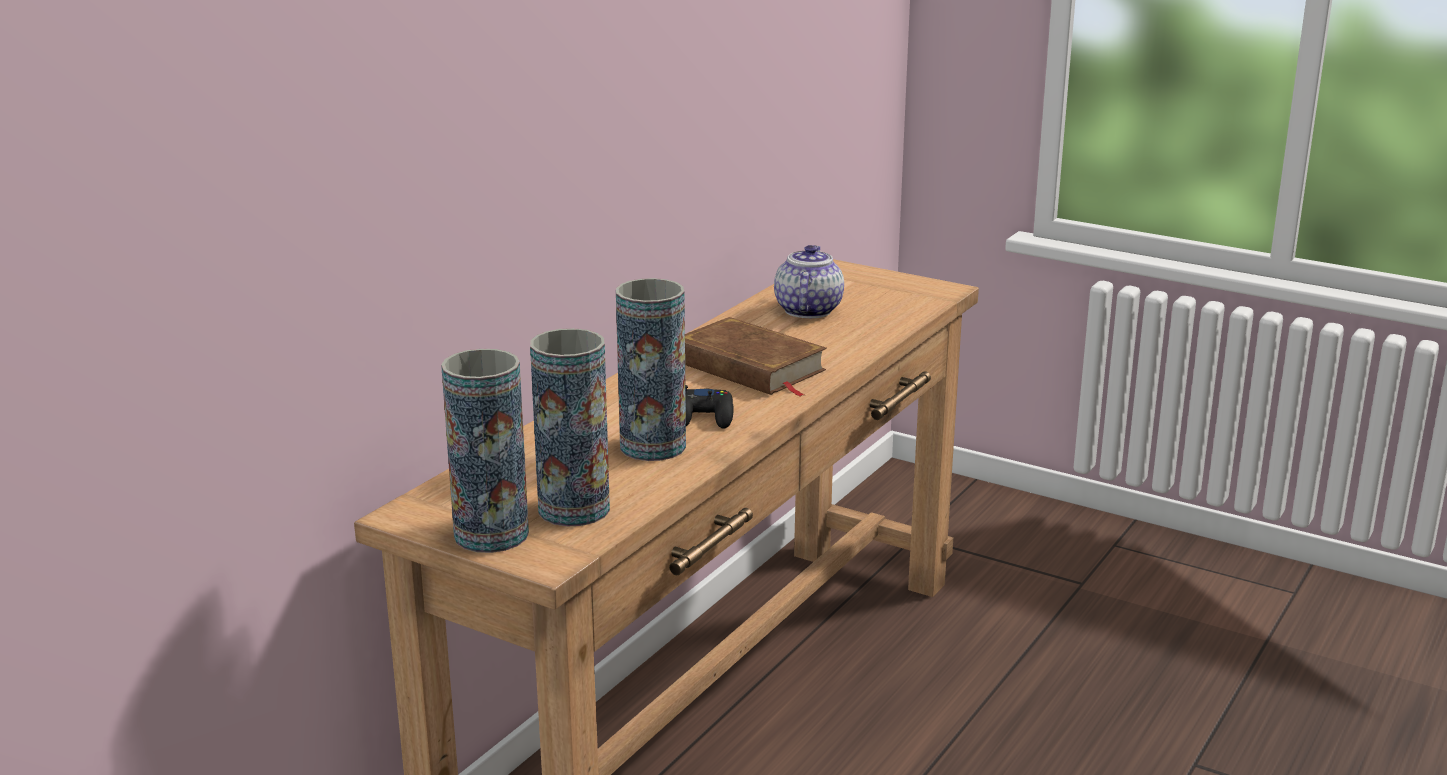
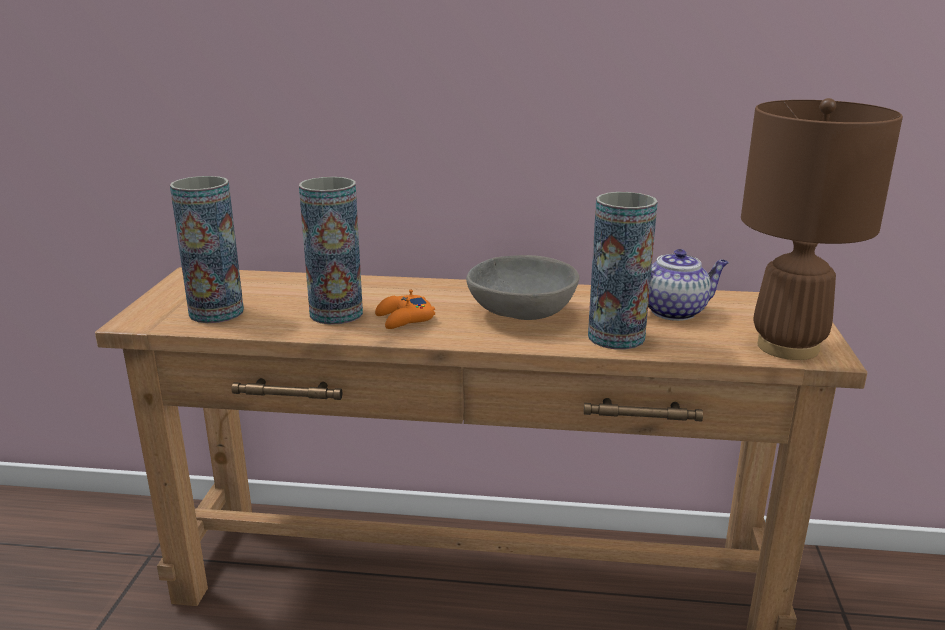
camera: 65 degrees right, 0 degrees up
vase [441,349,529,553] -> vase moved to [588,192,658,350]
brown book [685,317,827,397] -> grey bowl [466,255,579,320]
black game controller [685,385,734,429] -> orange game controller [375,290,435,329]
none -> brown table lamp [741,98,903,360]

